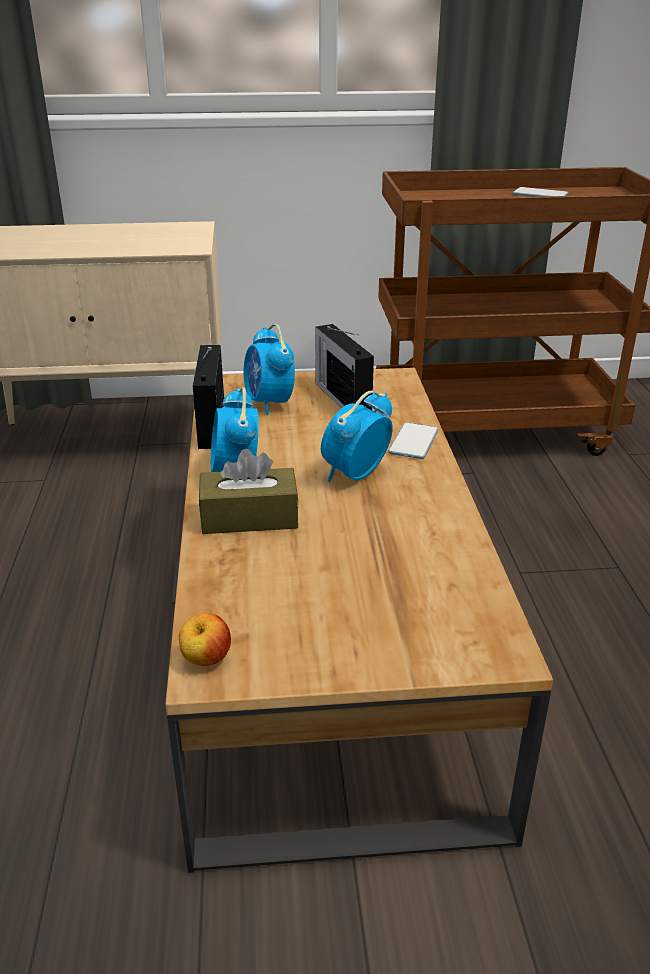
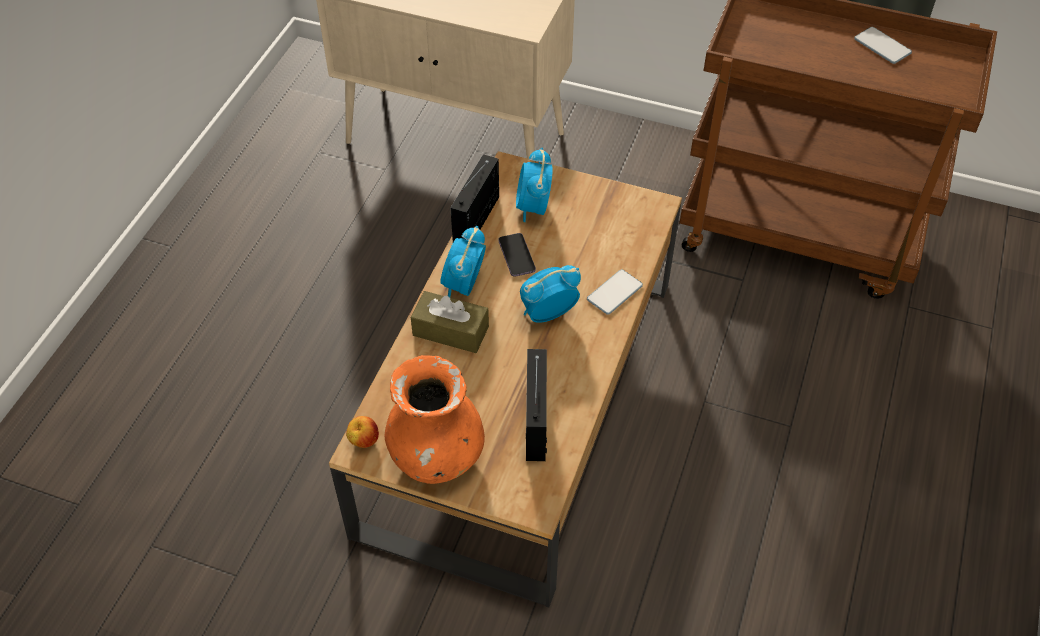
camera: 25 degrees right, 20 degrees up
radio [315,324,374,410] -> radio moved to [526,349,547,461]
none -> orange vase [385,355,485,484]
none -> phone [498,233,536,277]

